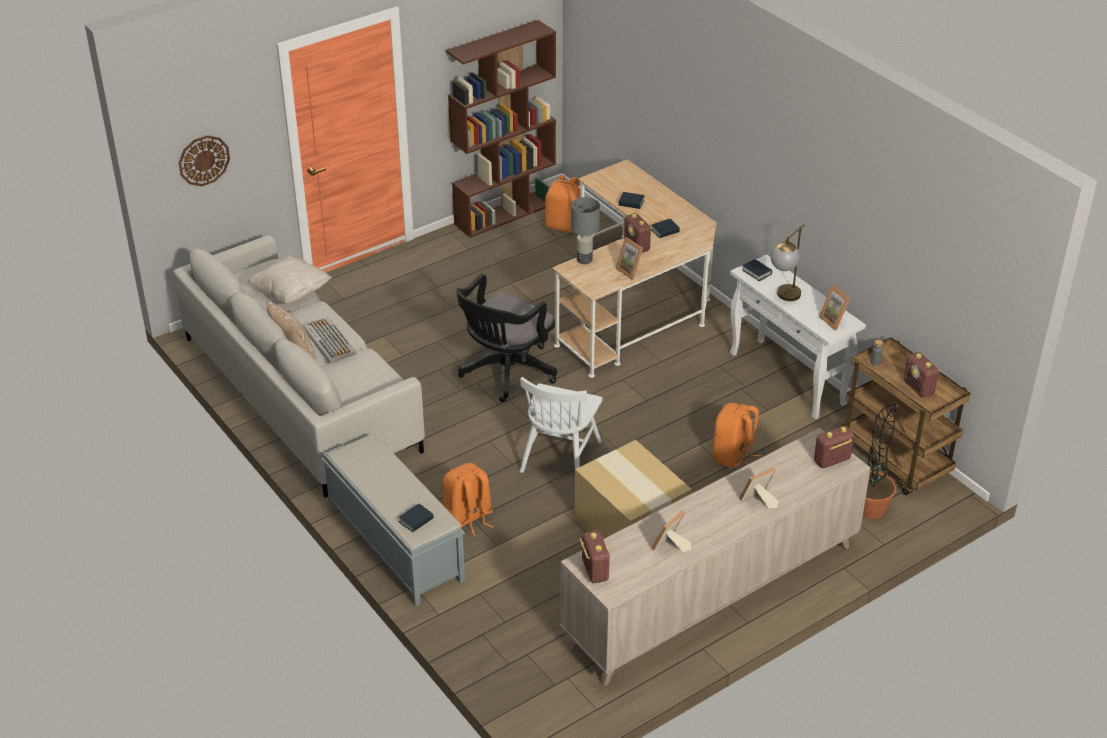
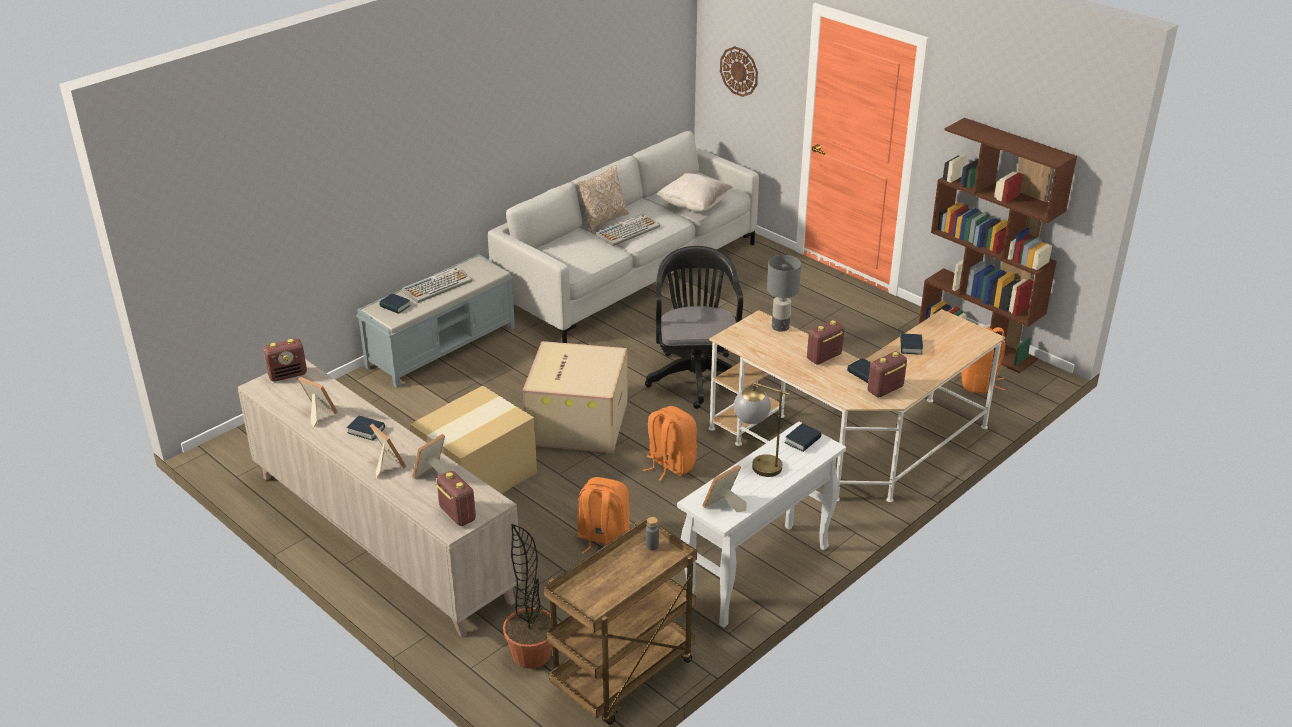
camera: 80 degrees right, 5 degrees down
orange backpack [443,463,493,536] -> orange backpack moved to [643,406,697,481]
black office chair [456,274,557,402] -> black office chair turned 60 degrees clockwise [645,246,743,409]
white chair [520,377,603,473] -> cardboard box [522,341,628,453]
picture frame [615,237,643,280] -> picture frame moved to [412,434,455,479]
radio [904,352,940,398] -> radio moved to [868,351,907,398]
none -> book [347,416,385,441]
none -> keyboard [402,267,472,303]

